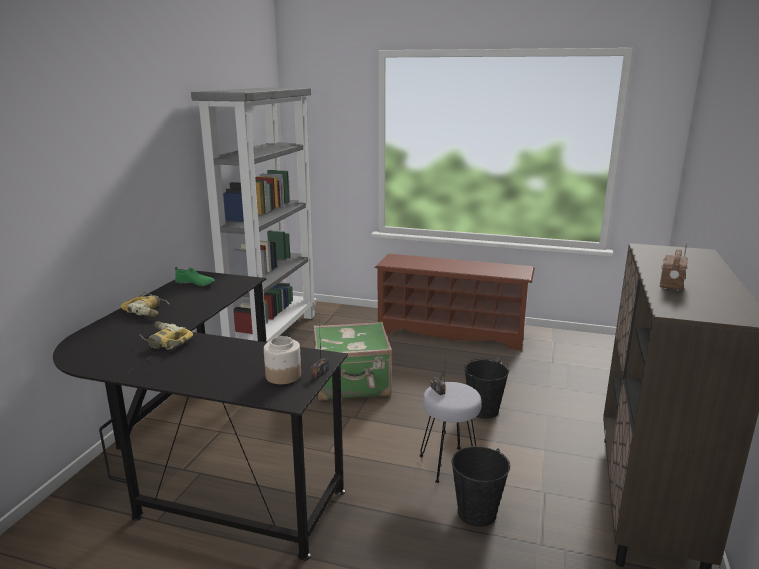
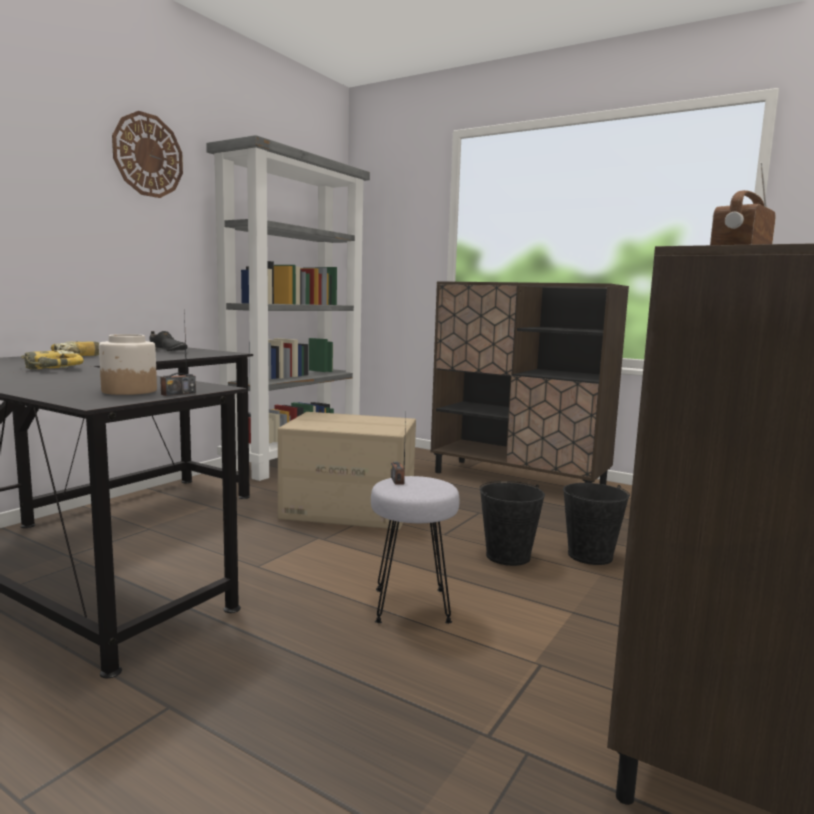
camera: 15 degrees right, 10 degrees down
green shoe [175,267,215,286] -> black shoe [150,331,188,351]
green suitcase [313,321,392,400] -> cardboard box [278,412,416,530]
brown shoe rack [375,254,535,351] -> brown cabinet [431,281,629,485]
black bucket [452,446,510,527] -> black bucket moved to [563,483,630,565]
none -> wall clock [112,111,183,198]

